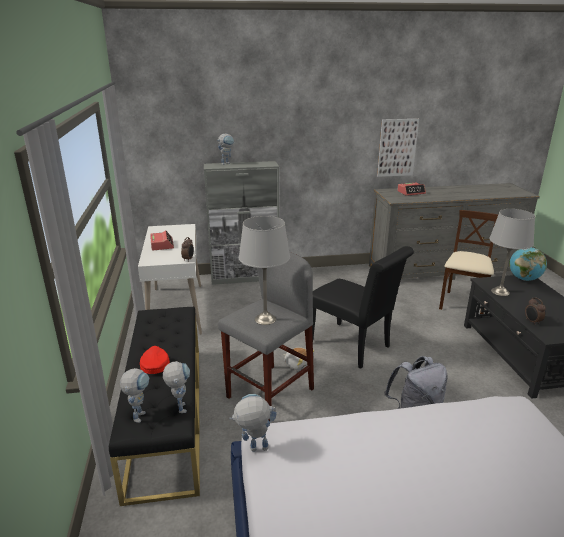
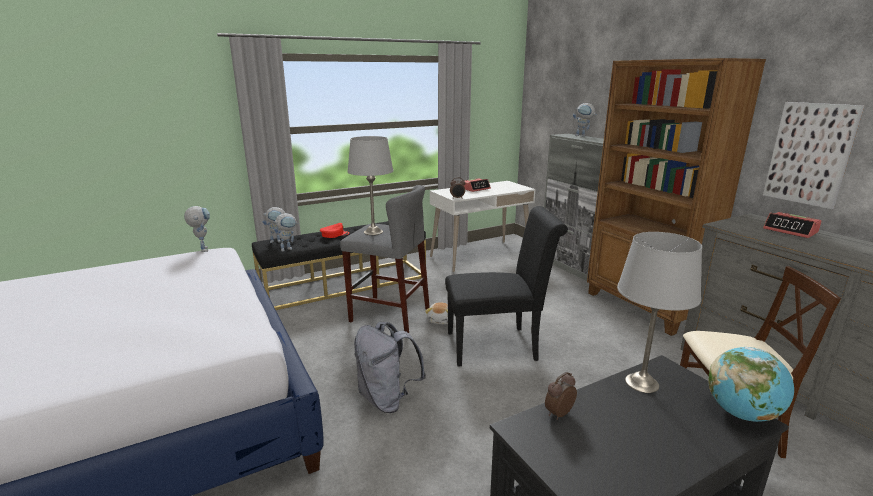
camera: 70 degrees right, 5 degrees down
black chair [312,246,414,368] -> black chair turned 120 degrees counterclockwise [445,206,568,366]
none -> brown bookcase [587,58,766,336]

